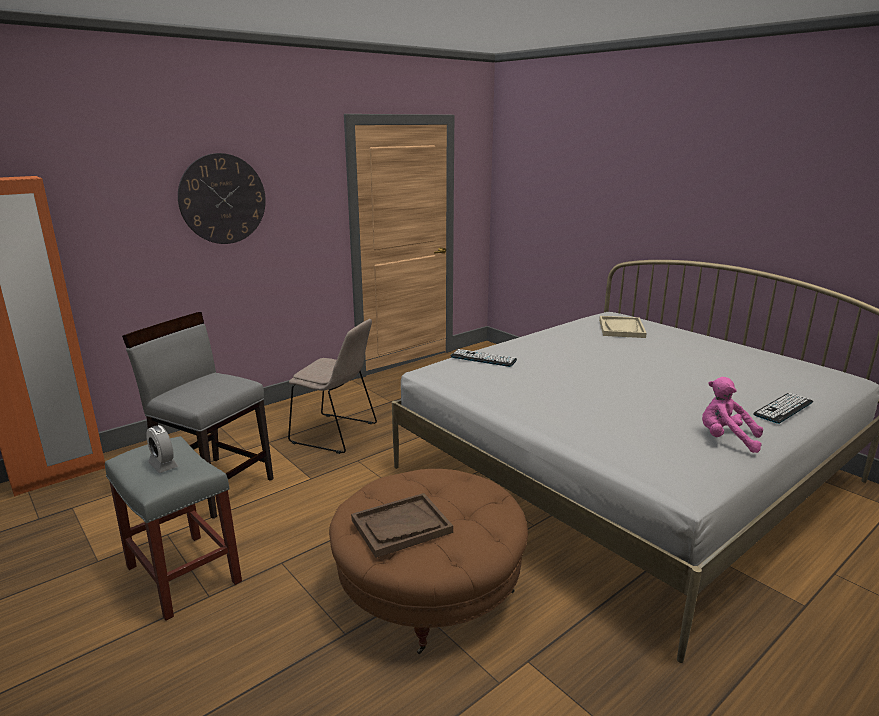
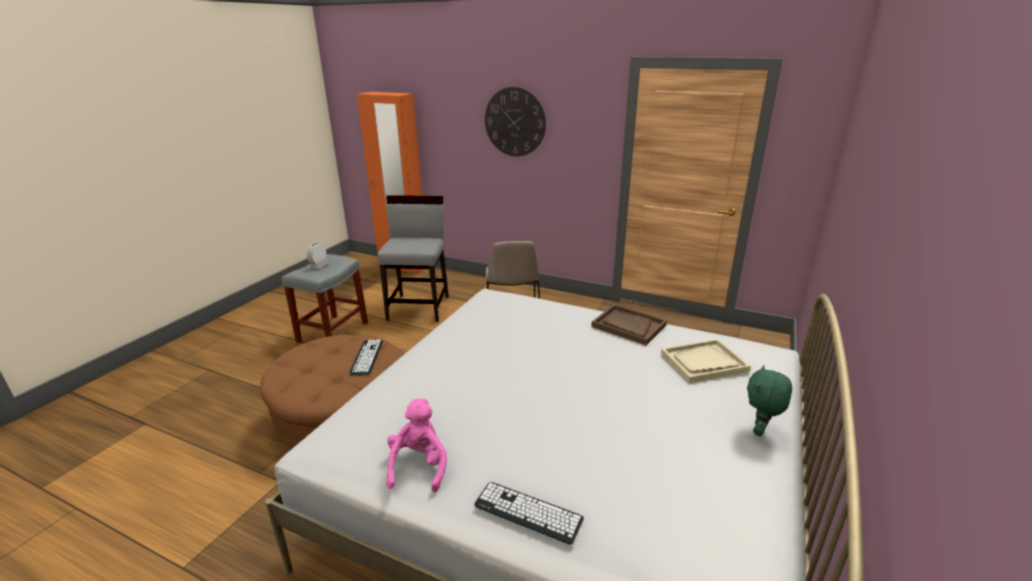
camera: 65 degrees right, 5 degrees up
brown tray [351,493,453,558] -> brown tray moved to [591,304,667,345]
keyboard [451,349,517,367] -> keyboard moved to [349,340,383,375]
none -> green plush toy [747,365,792,436]

